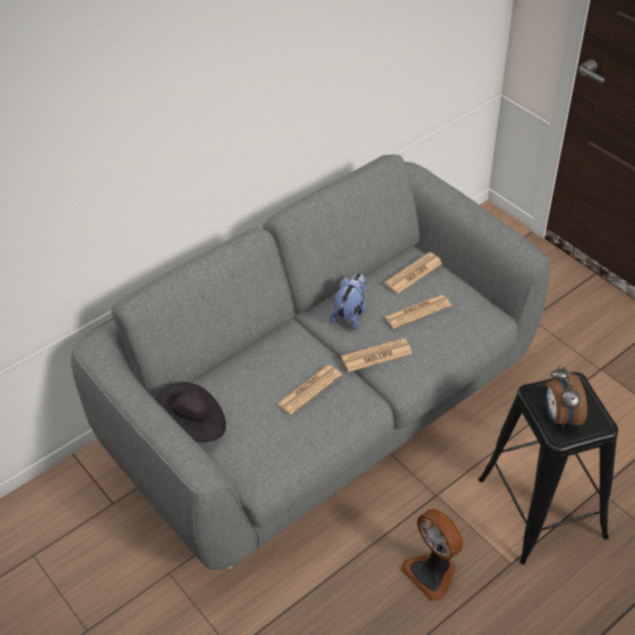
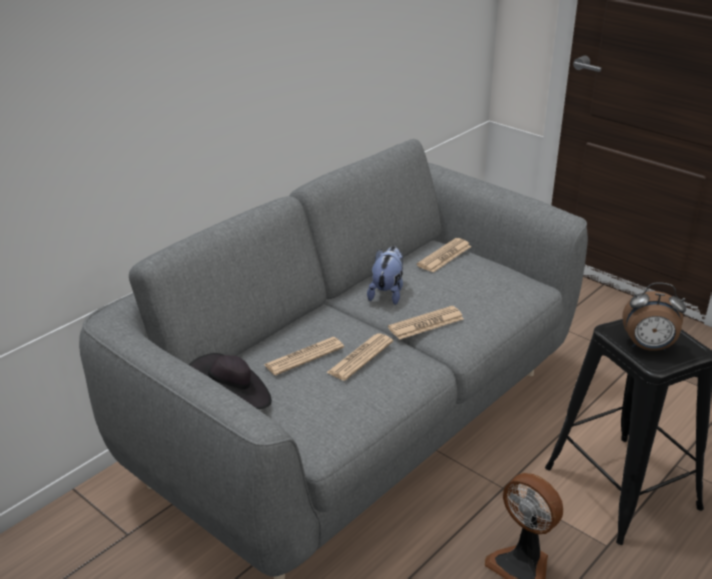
camera: 10 degrees left, 15 degrees down
newspaper [385,295,451,329] -> newspaper moved to [264,337,344,376]
alarm clock [544,366,587,428] -> alarm clock turned 60 degrees counterclockwise [623,283,686,351]

